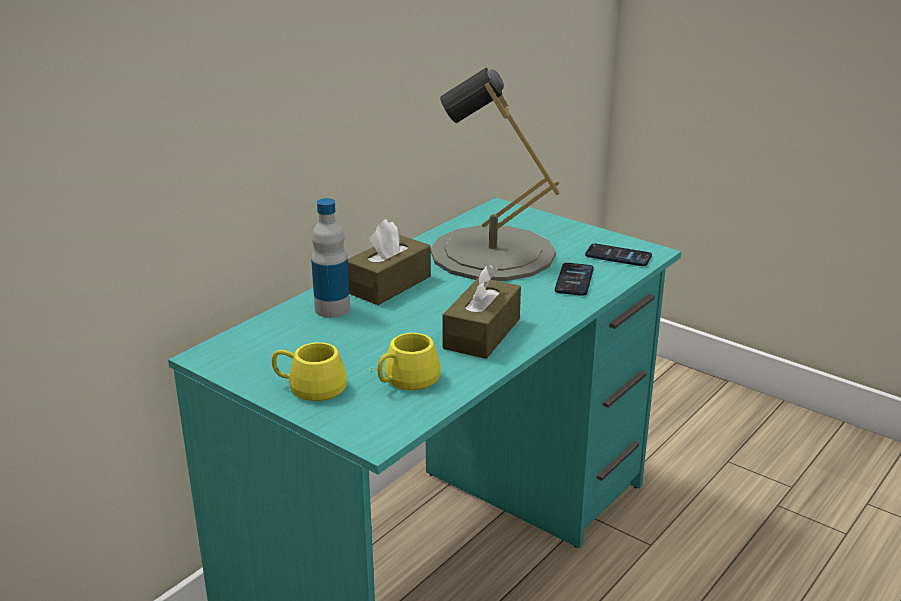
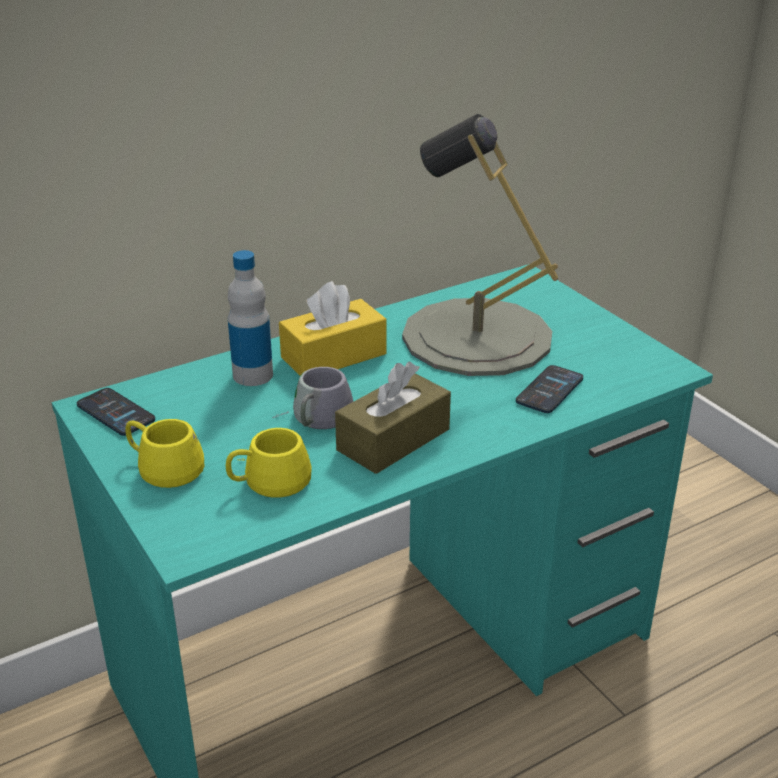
camera: 20 degrees right, 5 degrees up
brown tissue box [347,219,431,305] -> yellow tissue box [279,281,387,376]
phone [585,244,652,266] -> phone moved to [77,388,155,436]
none -> grey mug [274,367,354,429]

